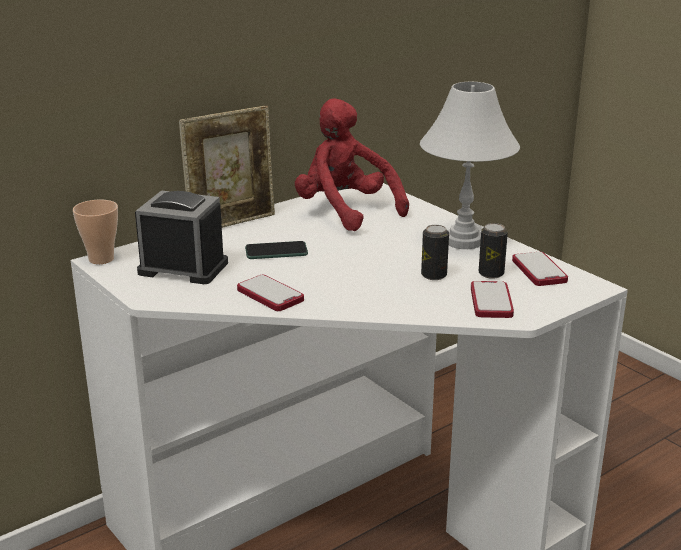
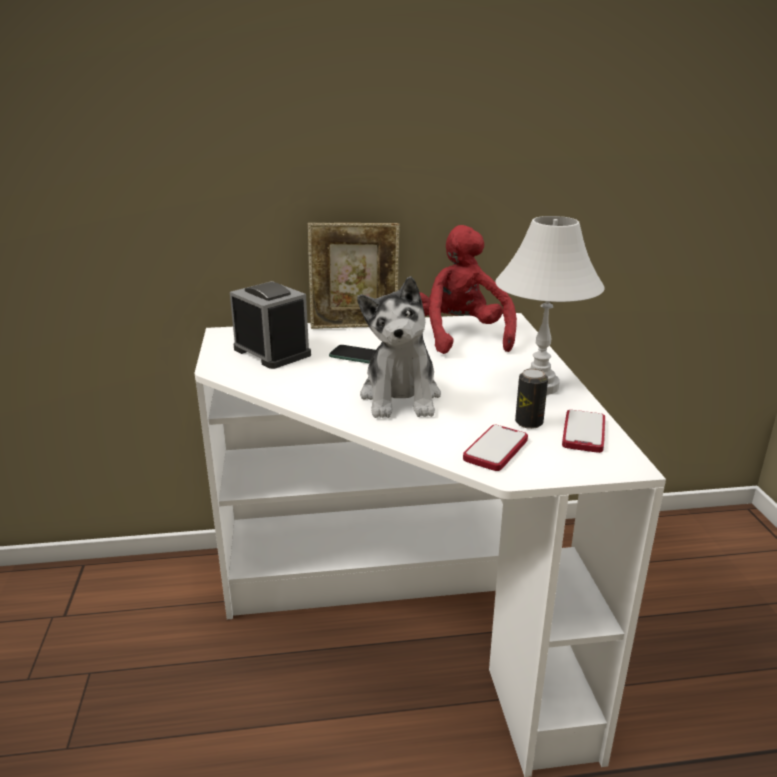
camera: 30 degrees right, 0 degrees up
cup [73,200,118,264] -> none
phone [237,275,304,311] -> none
can [421,225,449,280] -> none
none -> plush toy [357,276,441,418]

